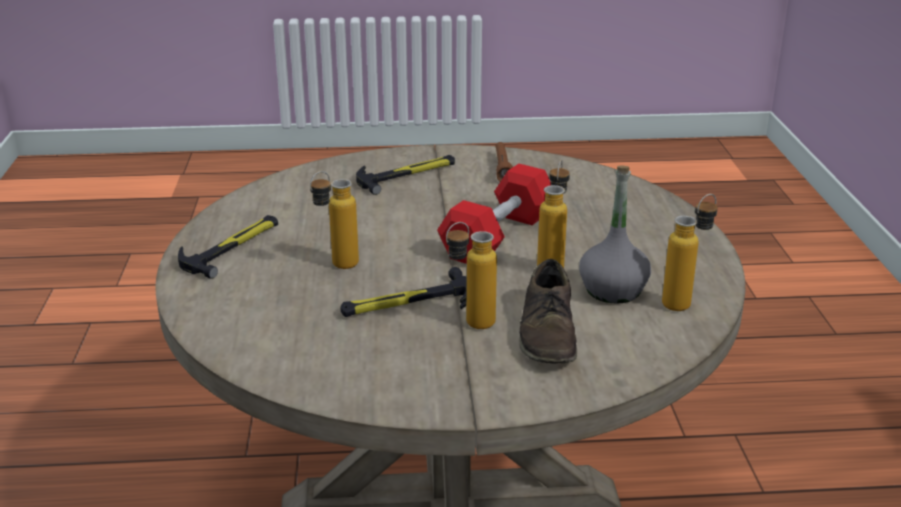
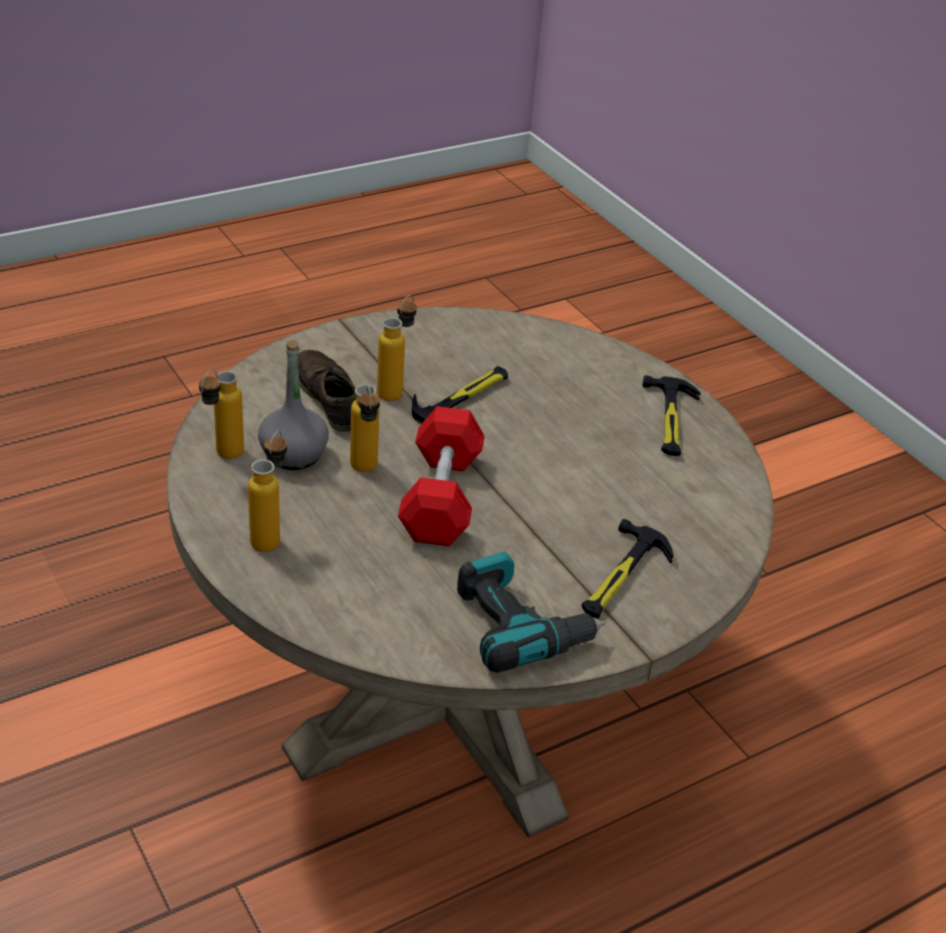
camera: 150 degrees right, 10 degrees up
bottle [310,171,359,269] -> bottle moved to [248,430,287,552]
brown flashlight [496,142,513,182] -> power drill [457,552,606,673]

